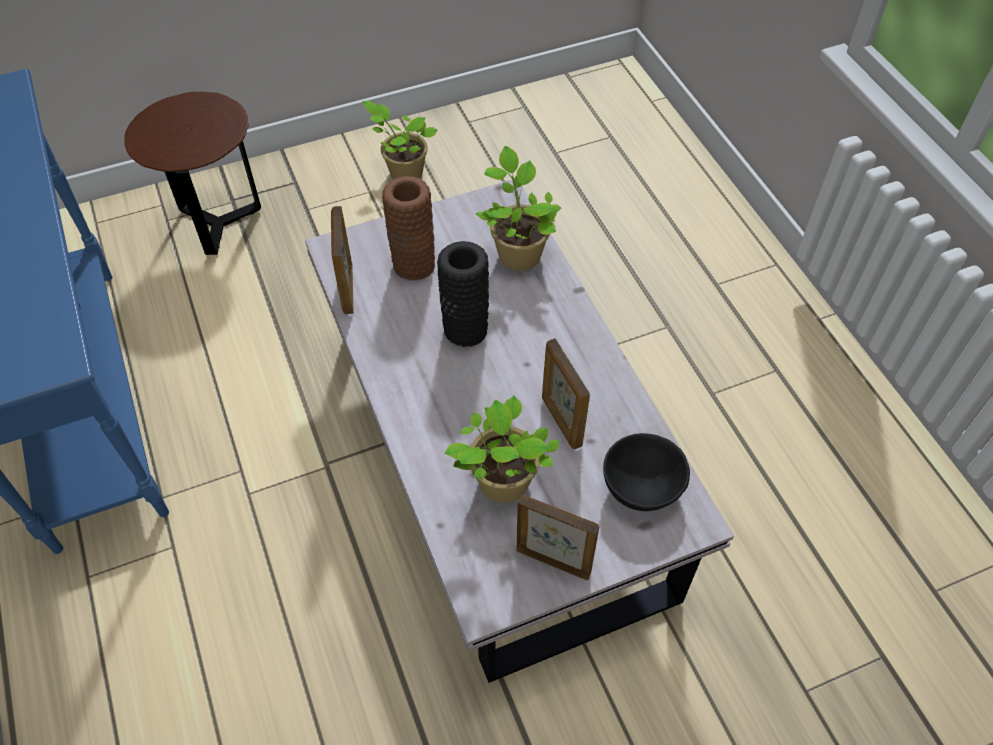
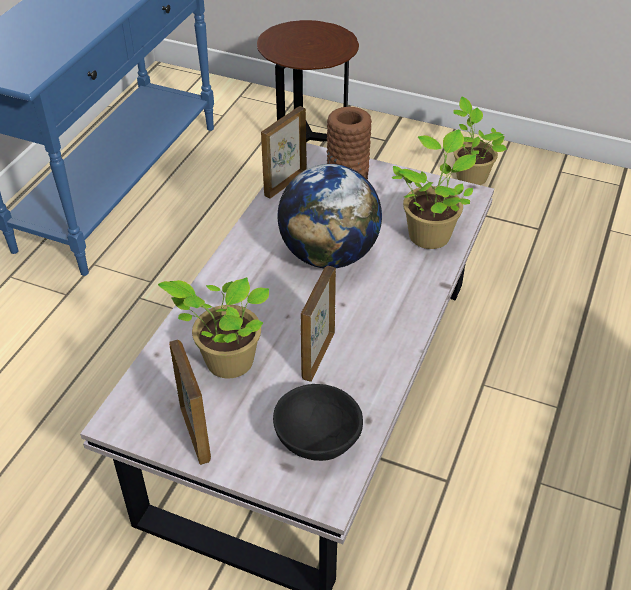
camera: 45 degrees right, 10 degrees down
black vase [437,241,489,347] -> globe [277,164,382,268]

